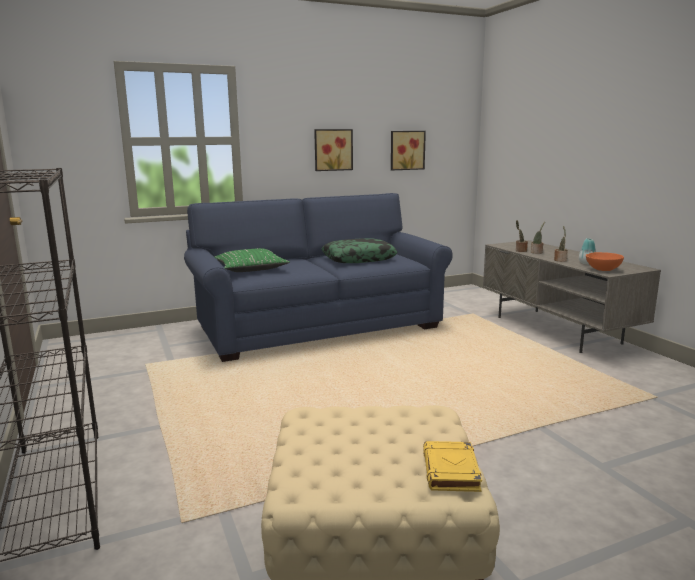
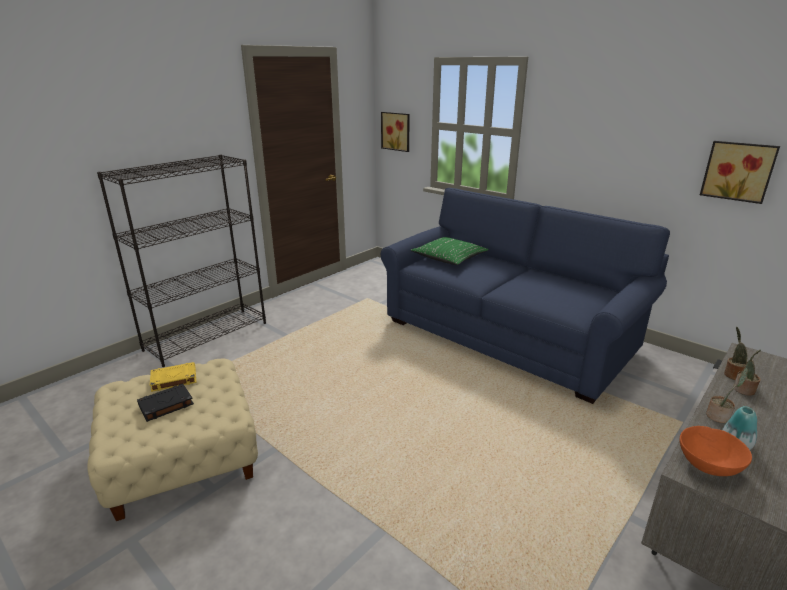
camera: 65 degrees right, 10 degrees up
picture [314,129,353,171] -> picture moved to [381,112,410,152]
pillow [322,239,397,263] -> none
yellow book [423,441,482,492] -> yellow book moved to [150,362,196,392]
none -> black book [137,384,194,422]

